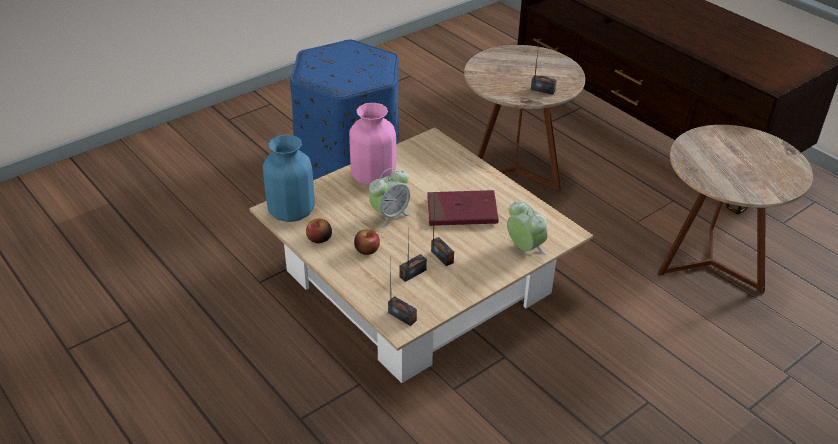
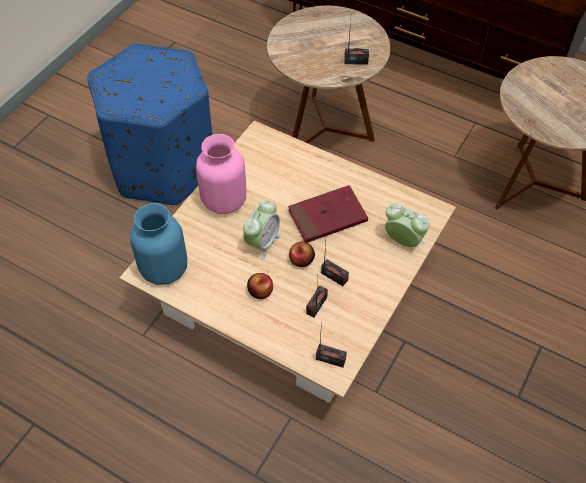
camera: 20 degrees left, 15 degrees up
apple [306,219,332,243] -> apple moved to [289,242,315,267]

